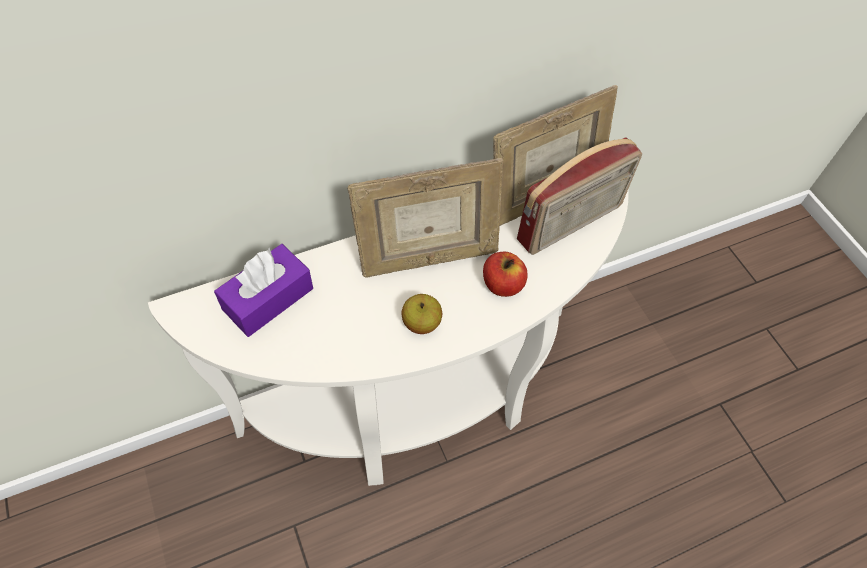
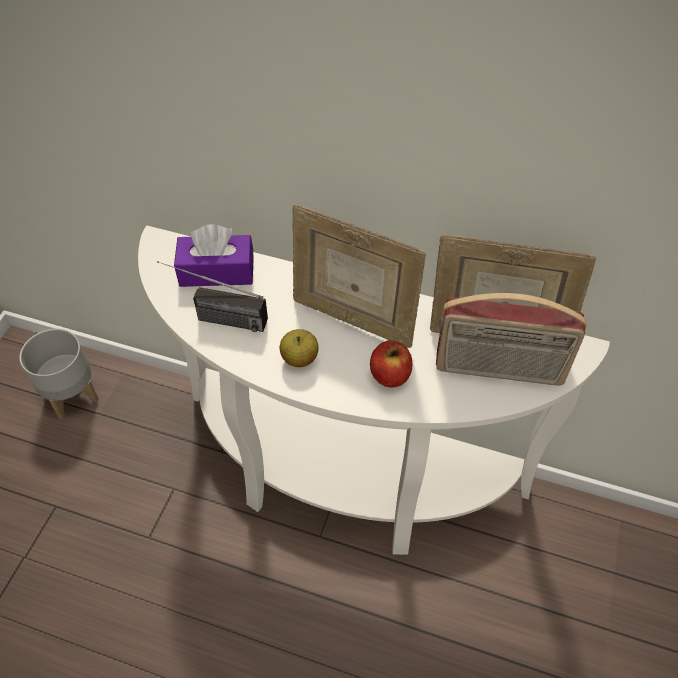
camera: 45 degrees right, 5 degrees down
none -> grey planter [19,329,99,419]
none -> radio [157,261,268,332]

